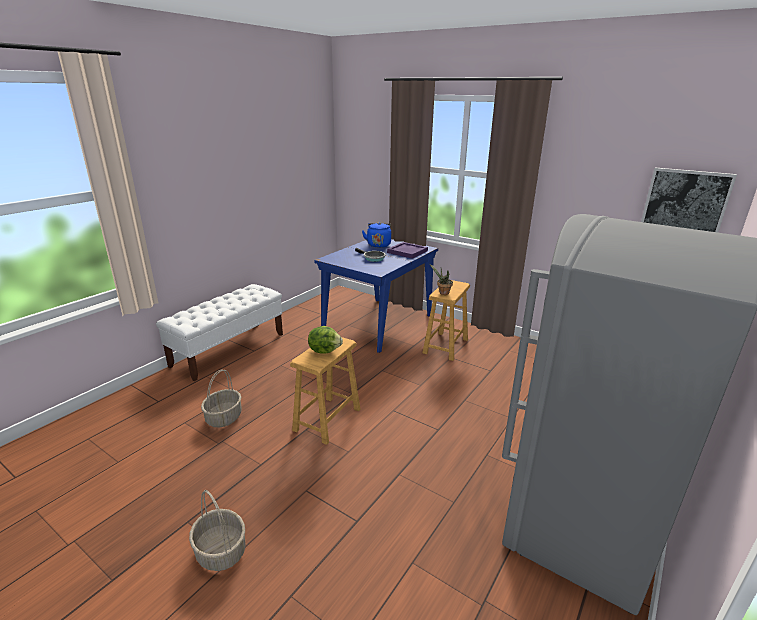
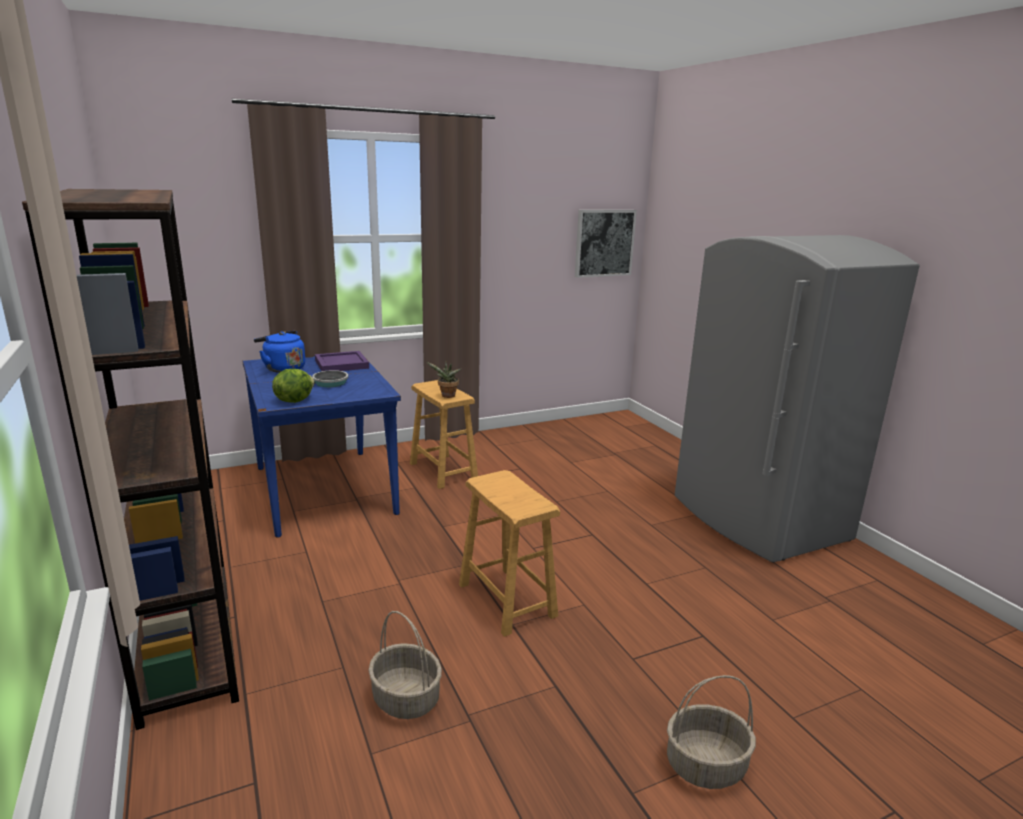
camera: 60 degrees left, 5 degrees down
white bench [156,284,283,381] -> brown bookcase [22,189,239,730]
lettuce [308,326,343,354] -> lettuce moved to [272,369,315,403]

